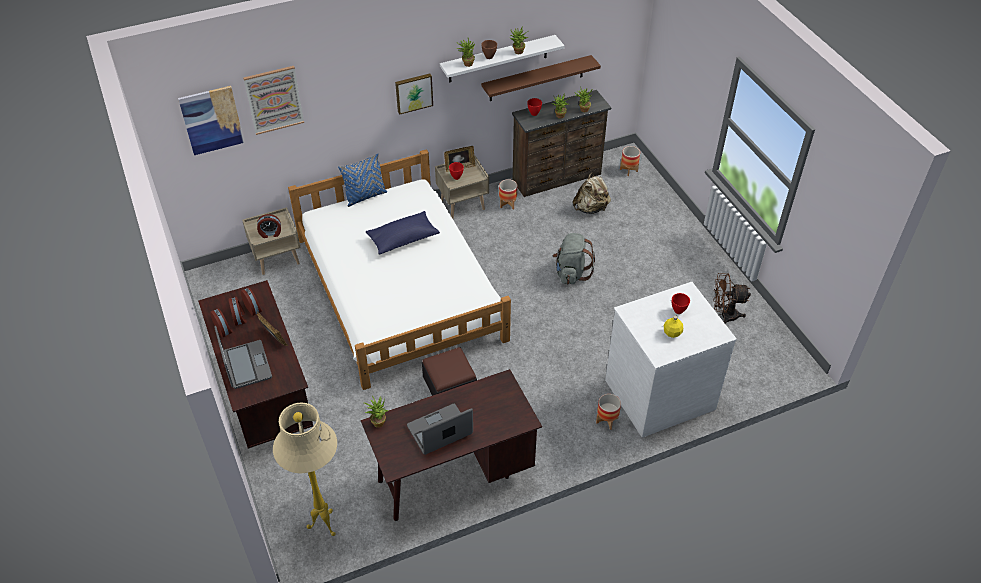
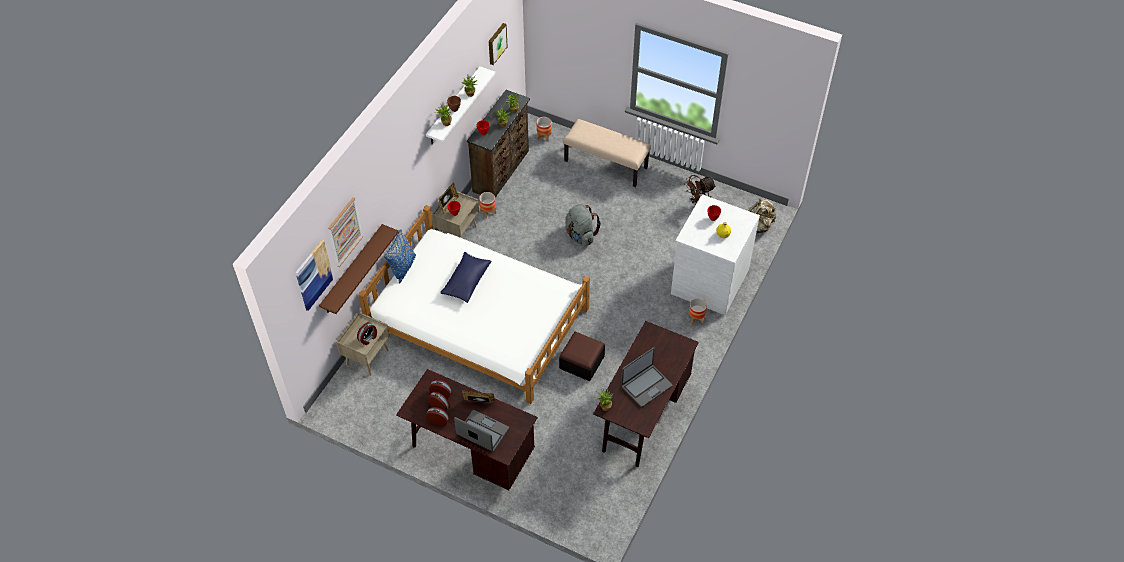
camera: 40 degrees left, 5 degrees up
beige floor lamp [273,402,337,536] -> none
picture [395,74,433,115] -> picture moved to [489,23,508,65]
laptop [407,404,473,455] -> laptop turned 150 degrees counterclockwise [621,347,672,407]
brown shelf [481,55,601,101] -> brown shelf moved to [319,224,399,314]
beige backpack [573,173,611,214] -> beige backpack moved to [748,199,776,234]
none -> beige bench [563,119,651,187]

